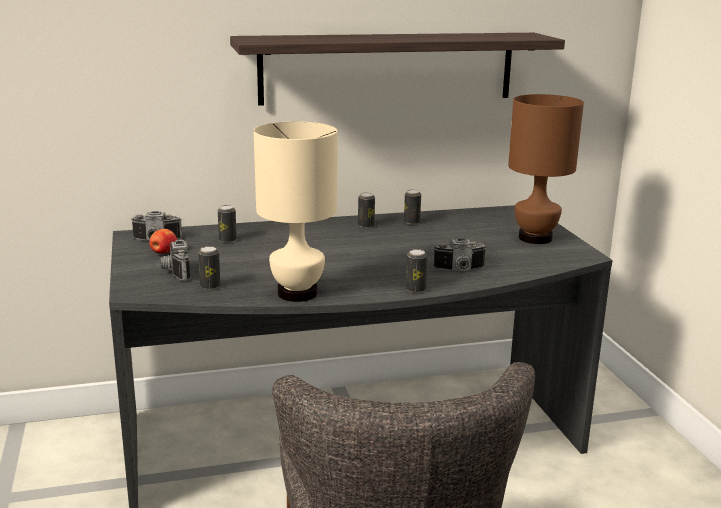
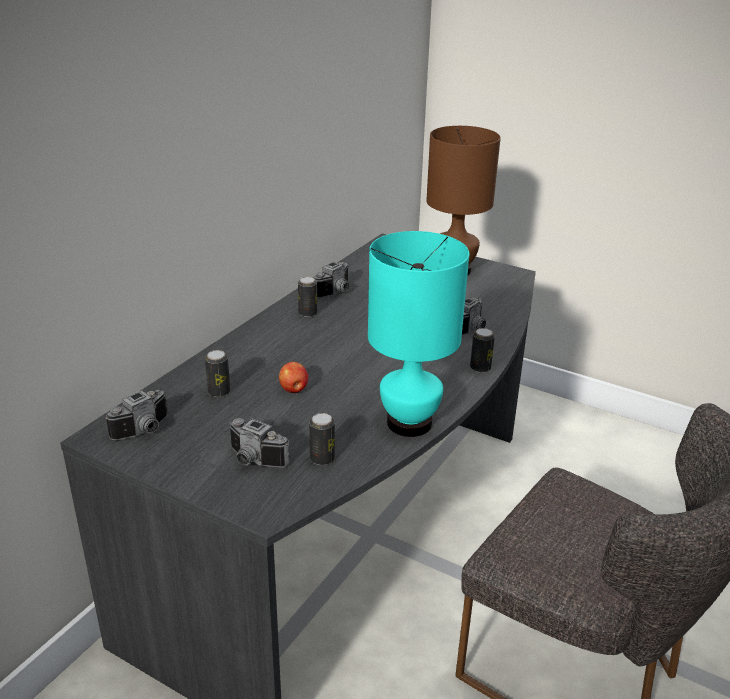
camera: 45 degrees left, 10 degrees up
apple [149,229,177,254] -> apple moved to [279,362,308,393]
shelf [230,33,565,106] -> none
beige table lamp [254,121,338,302] -> turquoise table lamp [368,231,469,437]
can [404,190,421,225] -> camera [313,262,349,298]

